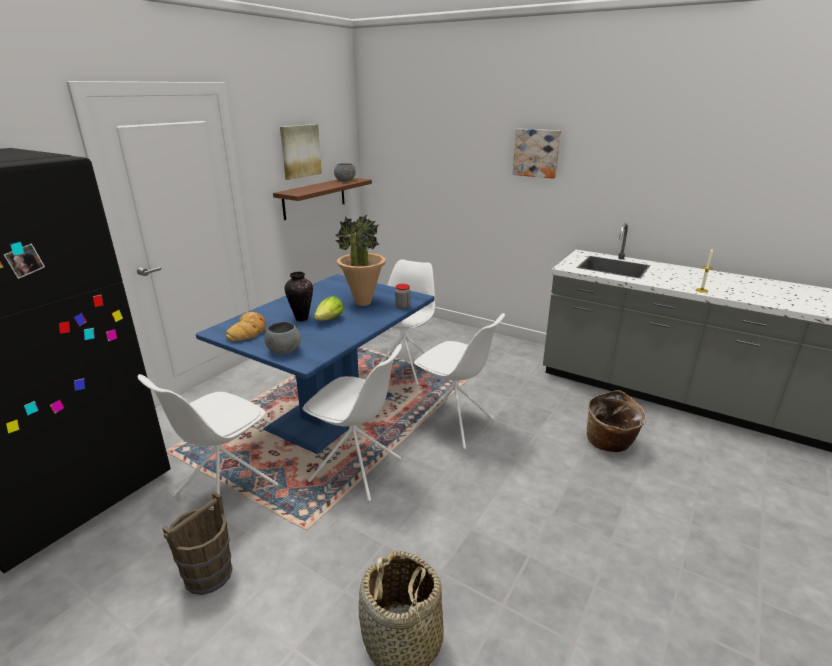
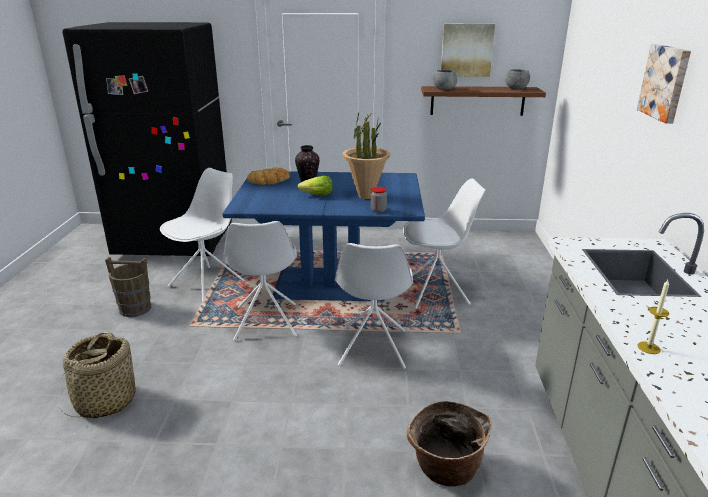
camera: 60 degrees right, 0 degrees up
white chair [138,374,279,498] -> white chair turned 120 degrees clockwise [160,168,244,303]
grey bowl [265,321,301,354] -> grey bowl moved to [433,70,457,90]

